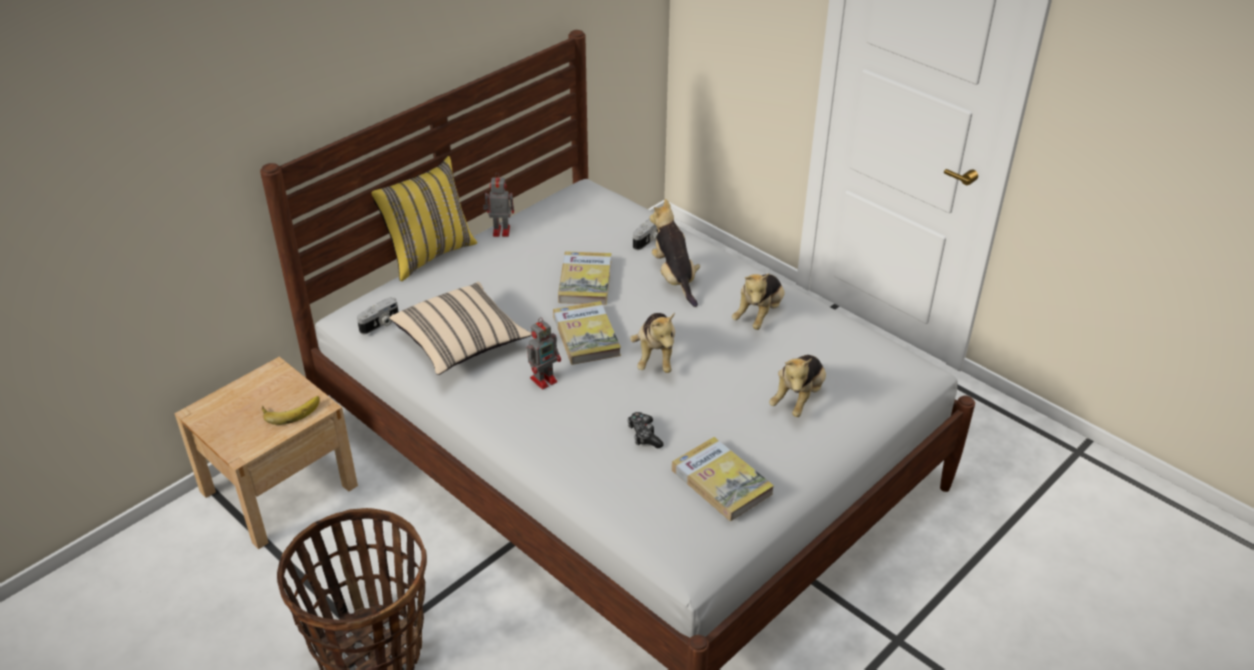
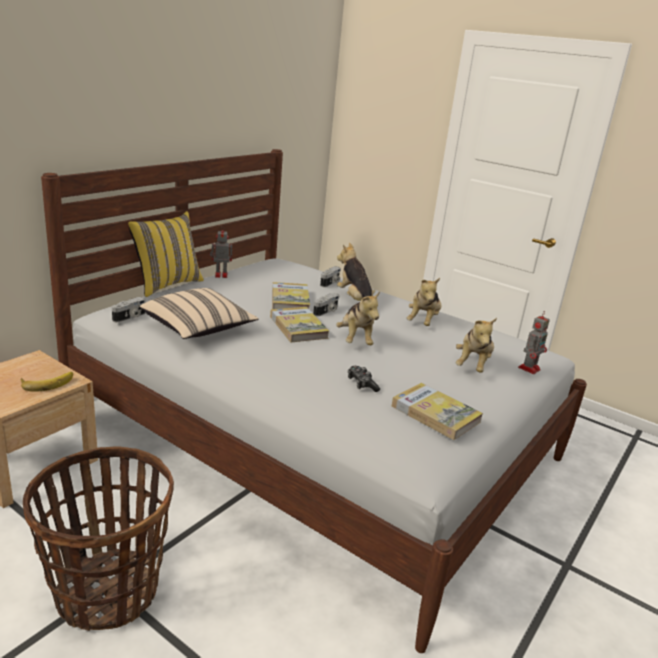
camera: 10 degrees left, 15 degrees down
toy robot [527,317,561,390] -> toy robot moved to [518,311,550,374]
none -> camera [313,293,339,316]

